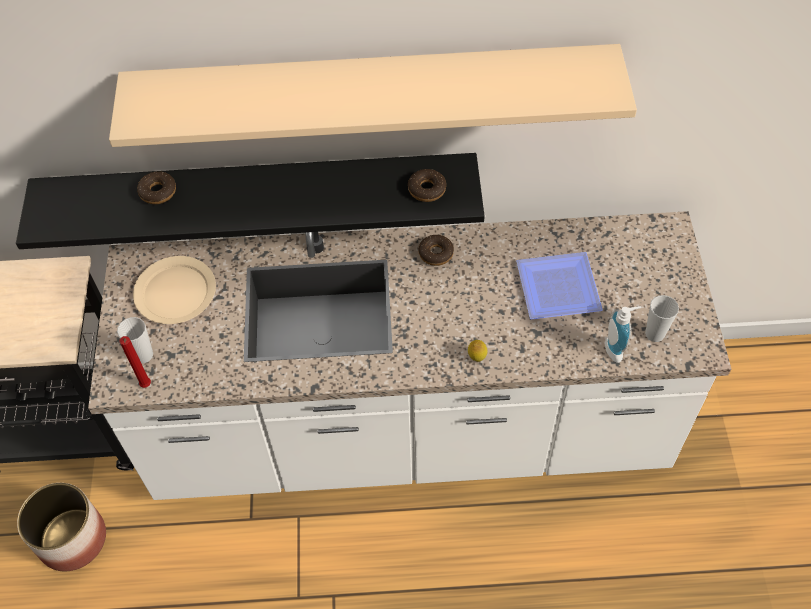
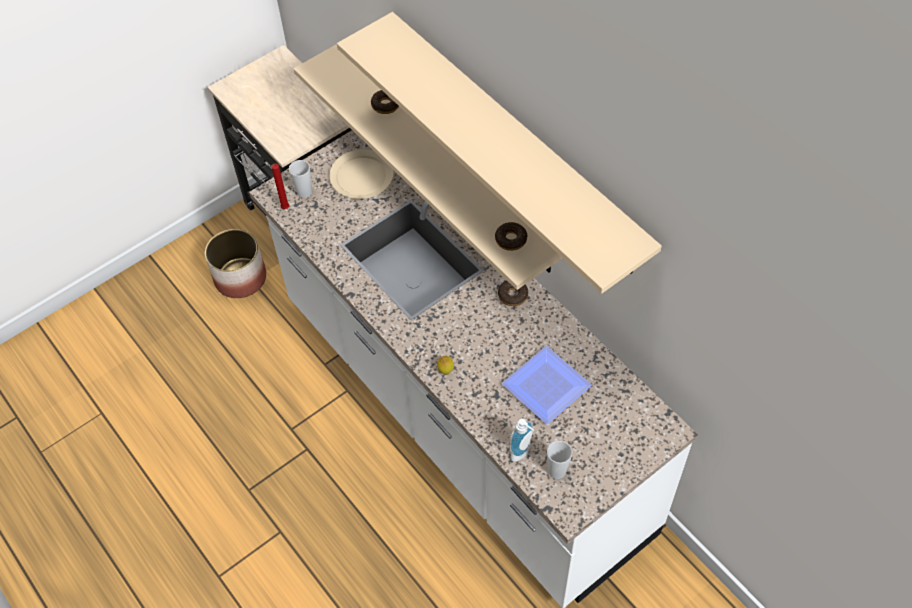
camera: 55 degrees right, 0 degrees up
black shelf [16,153,485,249] -> beige shelf [294,44,562,290]

